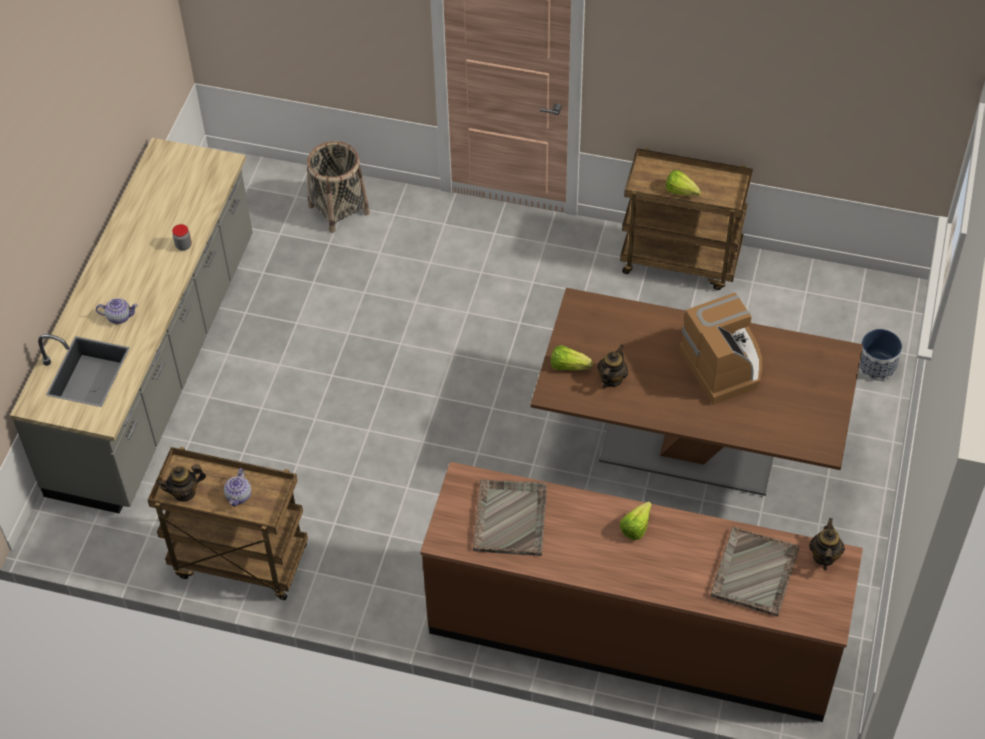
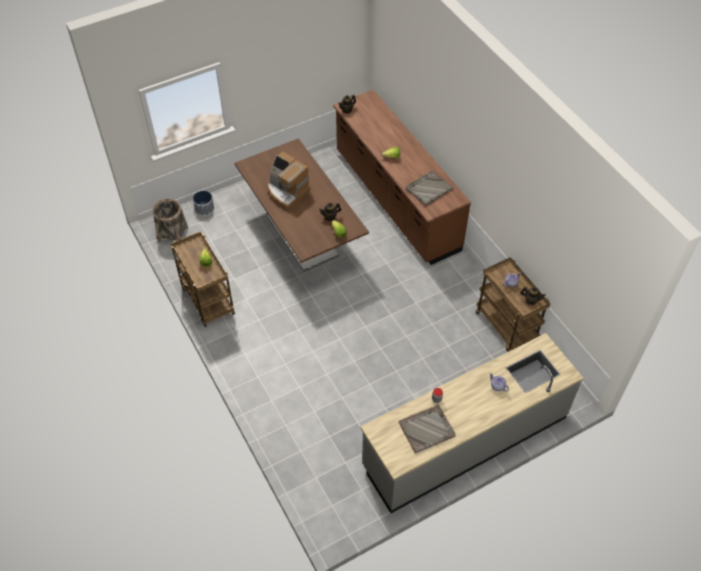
camera: 135 degrees left, 0 degrees up
basket [307,141,370,233] -> basket moved to [153,199,188,243]
coffee machine [679,293,762,405] -> coffee machine turned 75 degrees counterclockwise [267,151,311,209]
grey tray [711,527,799,616] -> grey tray moved to [399,405,456,453]

